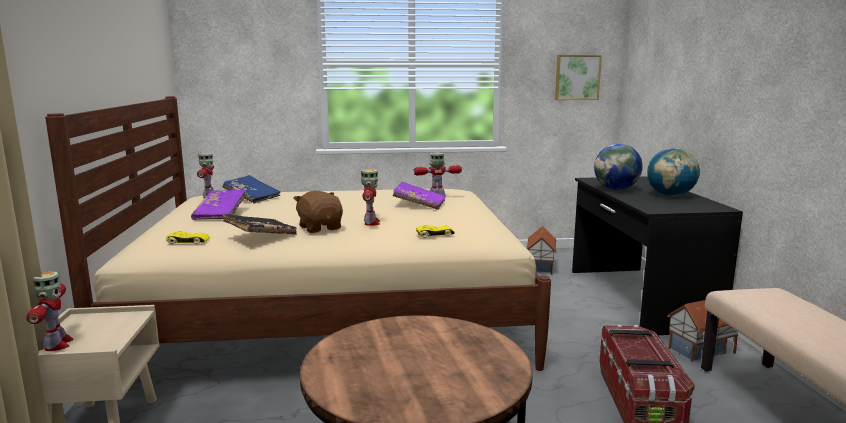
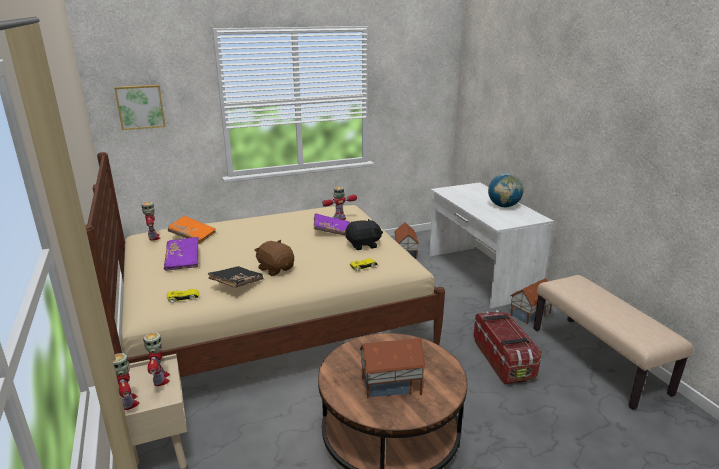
camera: 15 degrees left, 10 degrees up
blue book [223,175,281,204] -> orange book [168,216,216,244]
toy robot [361,169,380,226] -> toy robot moved to [143,332,170,386]
picture [555,55,602,100] -> picture moved to [114,85,166,130]
black desk [572,176,743,335] -> white desk [429,182,554,308]
globe [594,144,643,190] -> none
none -> black plush toy [345,219,383,250]
none -> toy house [359,338,427,398]

